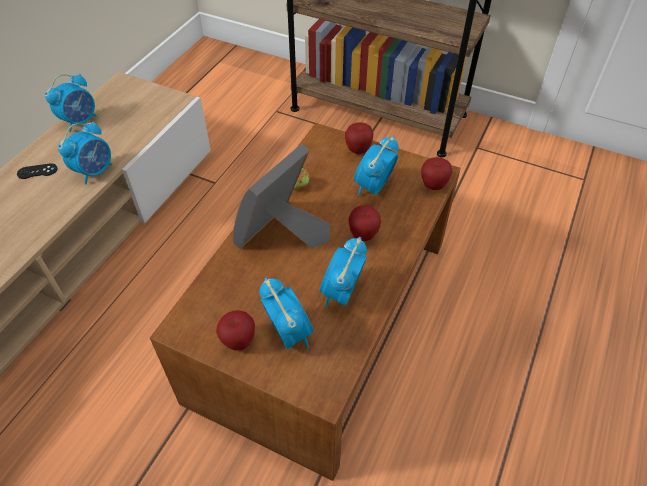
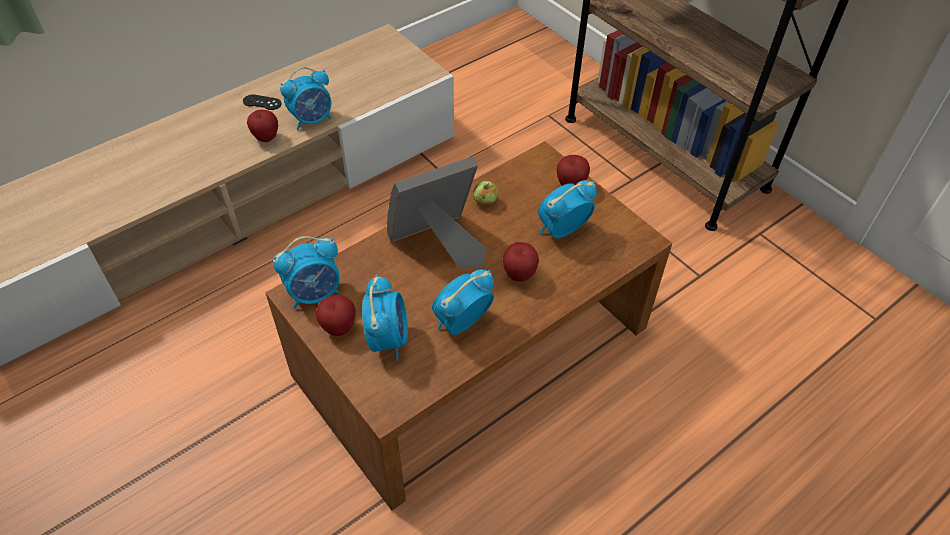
camera: 25 degrees right, 0 degrees up
alarm clock [45,74,97,132] -> alarm clock moved to [273,236,340,309]
apple [421,157,453,190] -> apple moved to [247,110,278,142]

